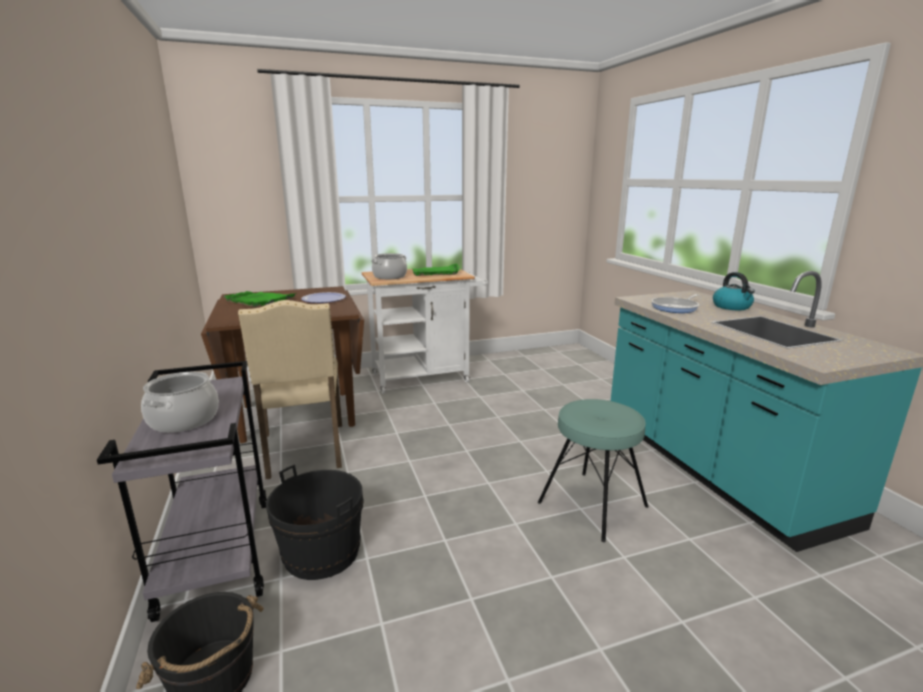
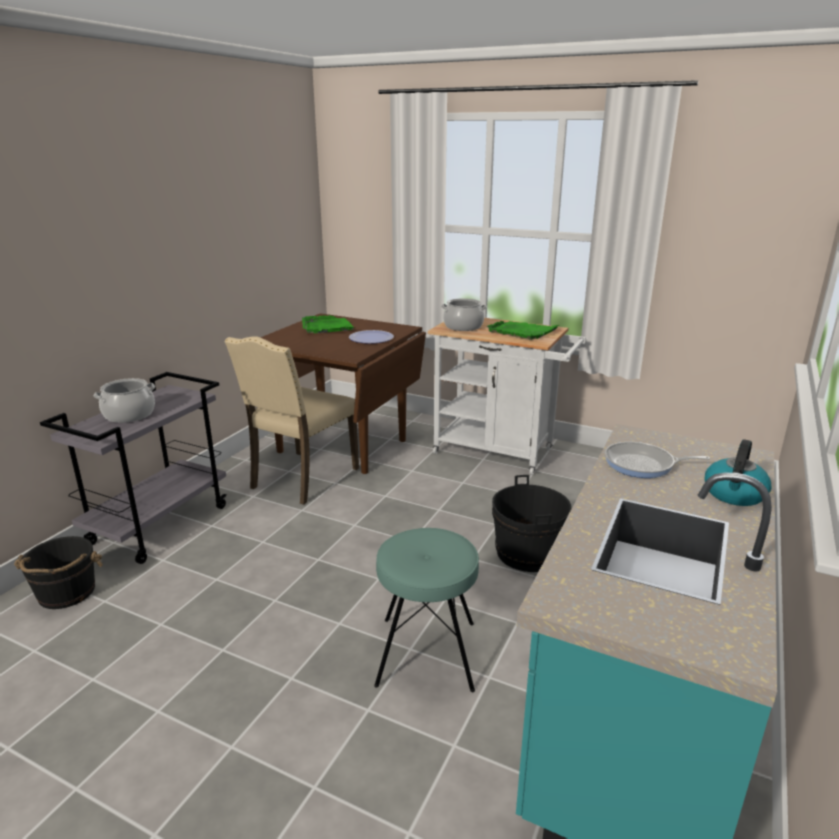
camera: 45 degrees right, 5 degrees up
black bucket [266,464,364,580] -> black bucket moved to [492,475,572,572]

